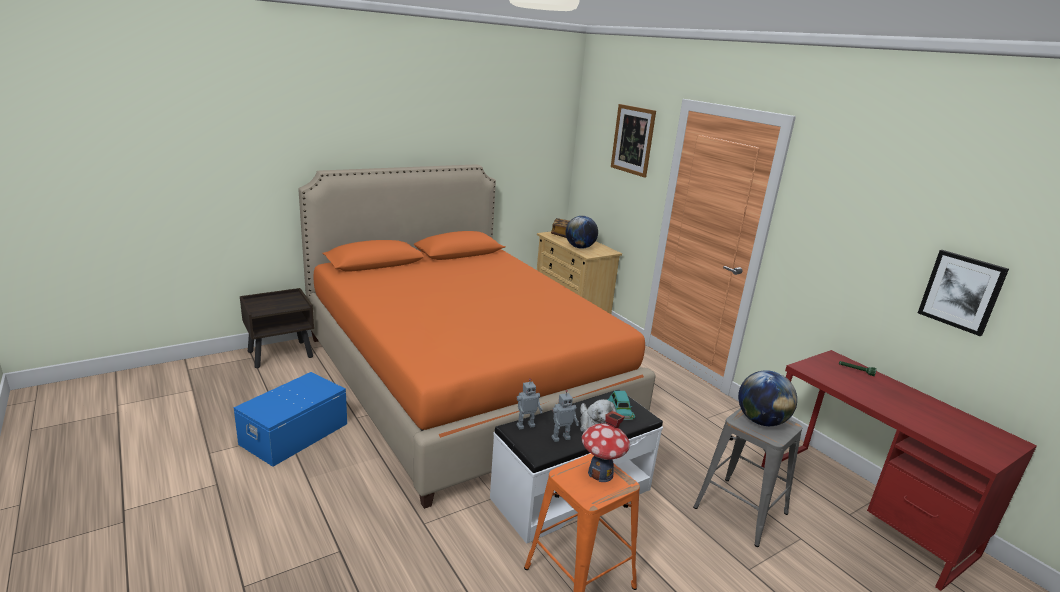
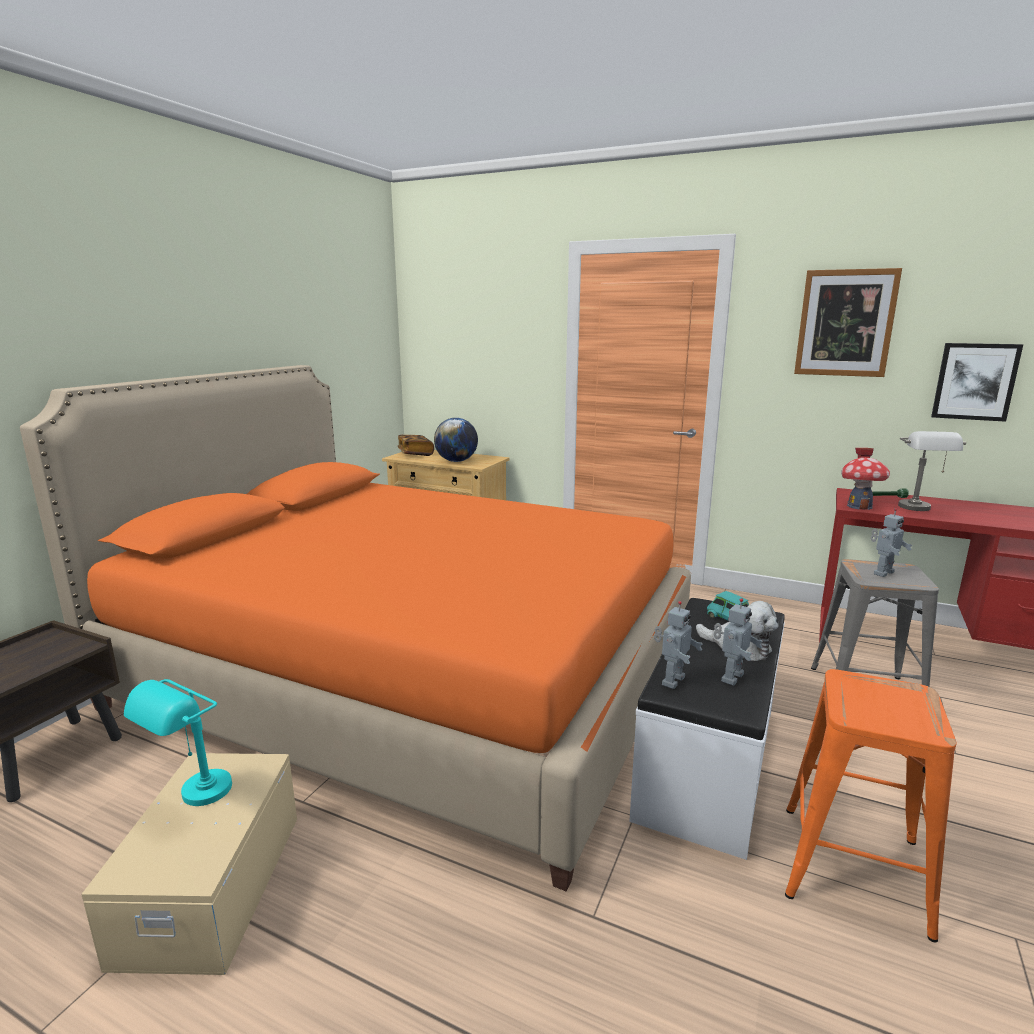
camera: 30 degrees left, 5 degrees down
blue storage box [234,372,347,467] -> beige storage box [81,753,297,975]
toy house [582,411,630,482] -> toy house moved to [841,448,890,510]
picture [611,104,656,178] -> picture moved to [794,268,902,377]
globe [738,370,797,426] -> toy robot [871,508,912,577]
none -> turquoise table lamp [124,679,232,806]
none -> grey table lamp [898,431,966,511]

